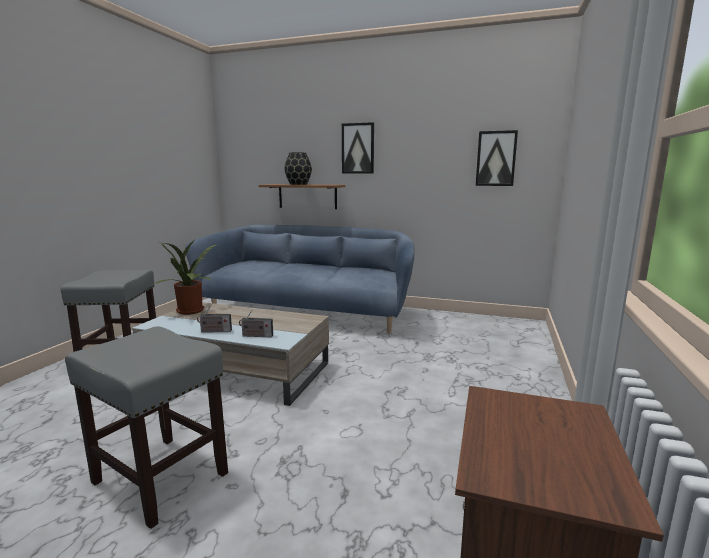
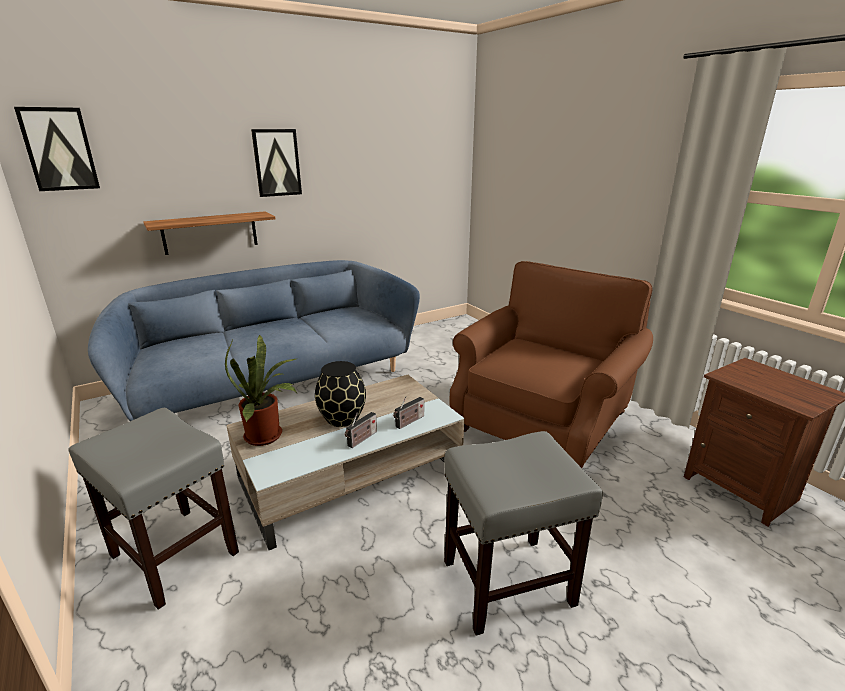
camera: 50 degrees left, 10 degrees up
black vase [285,152,312,185] -> black vase moved to [315,361,366,427]
picture [476,130,518,186] -> picture moved to [14,107,100,191]
none -> brown armchair [450,261,653,468]

